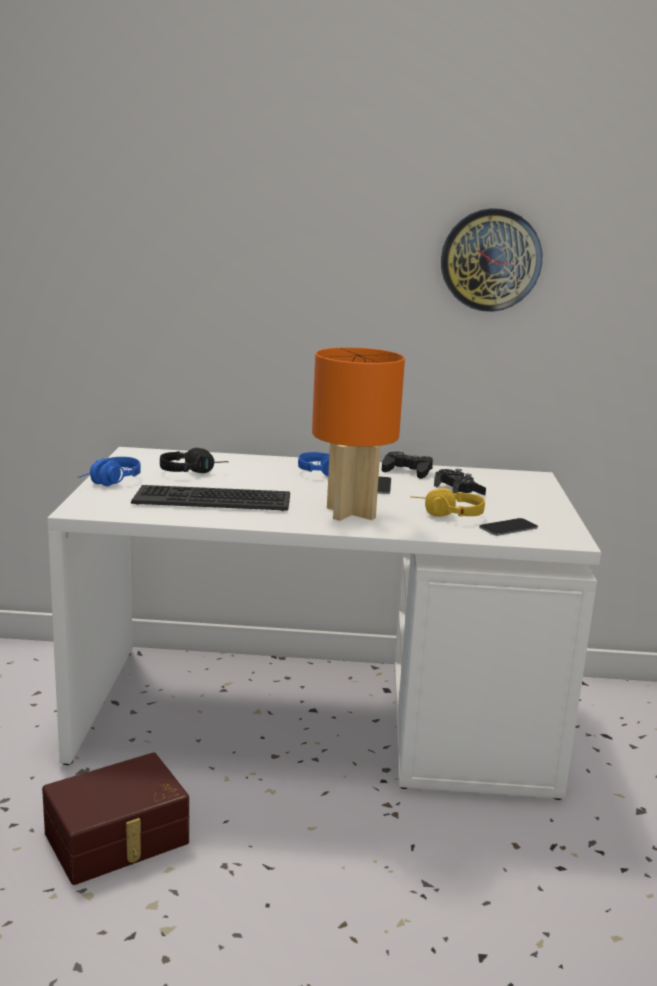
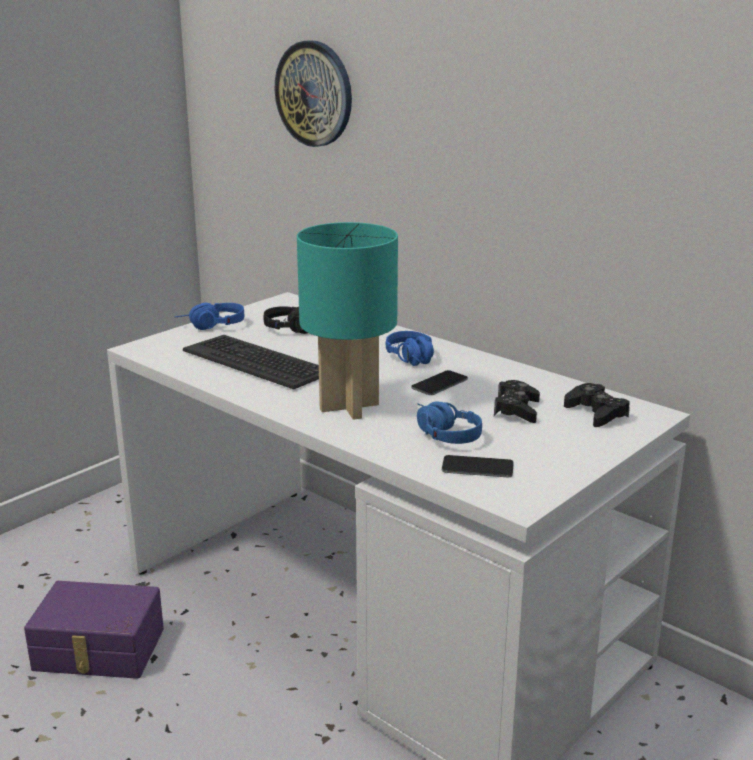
camera: 40 degrees right, 5 degrees up
brown storage box [42,752,189,885] -> purple storage box [24,581,164,679]
orange table lamp [312,347,405,521] -> turquoise table lamp [297,222,398,420]
black game controller [382,452,433,479] -> black game controller moved to [564,383,630,427]
yellow headphones [411,488,485,517] -> blue headphones [417,402,482,444]
wall clock [441,208,542,312] -> wall clock moved to [274,40,352,147]

